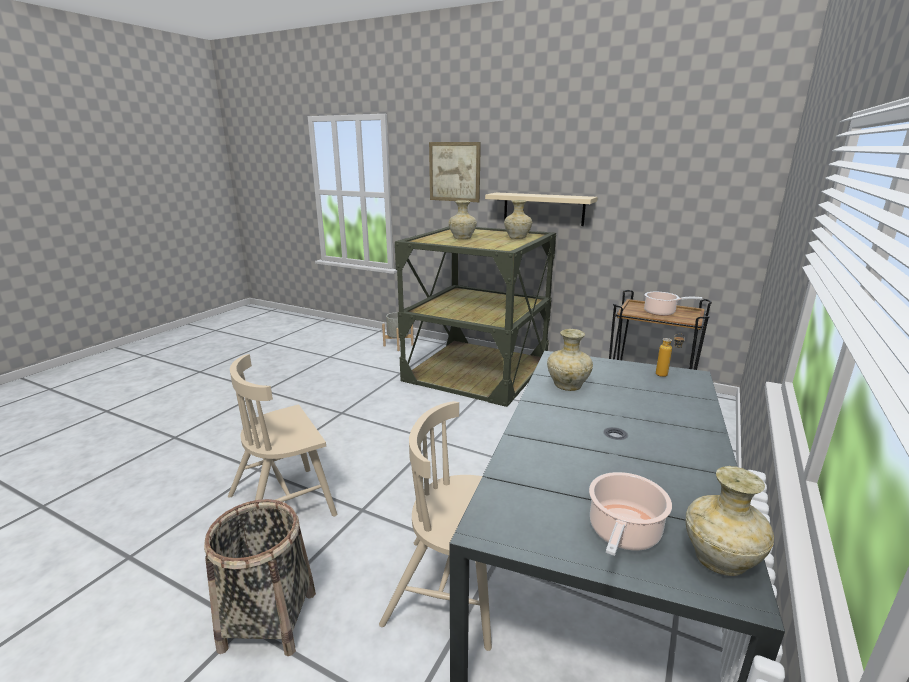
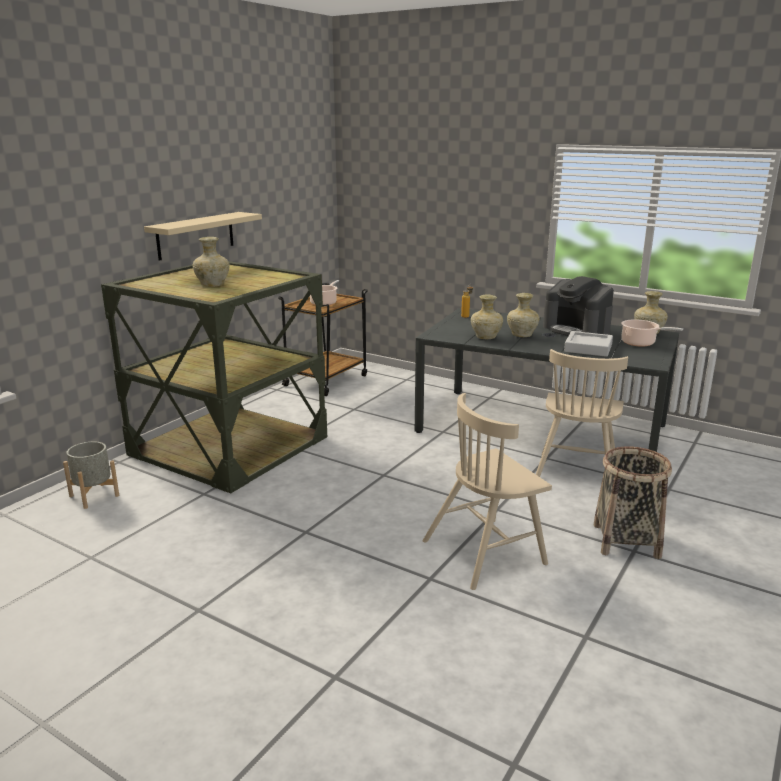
camera: 85 degrees left, 0 degrees up
beige chair [228,354,337,516] -> beige chair turned 90 degrees clockwise [423,393,552,590]
picture [429,142,481,202] -> none
beige vase [504,200,532,239] -> beige vase moved to [507,293,539,337]
none -> coffee machine [543,276,614,336]
none -> grey tray [564,331,613,357]

